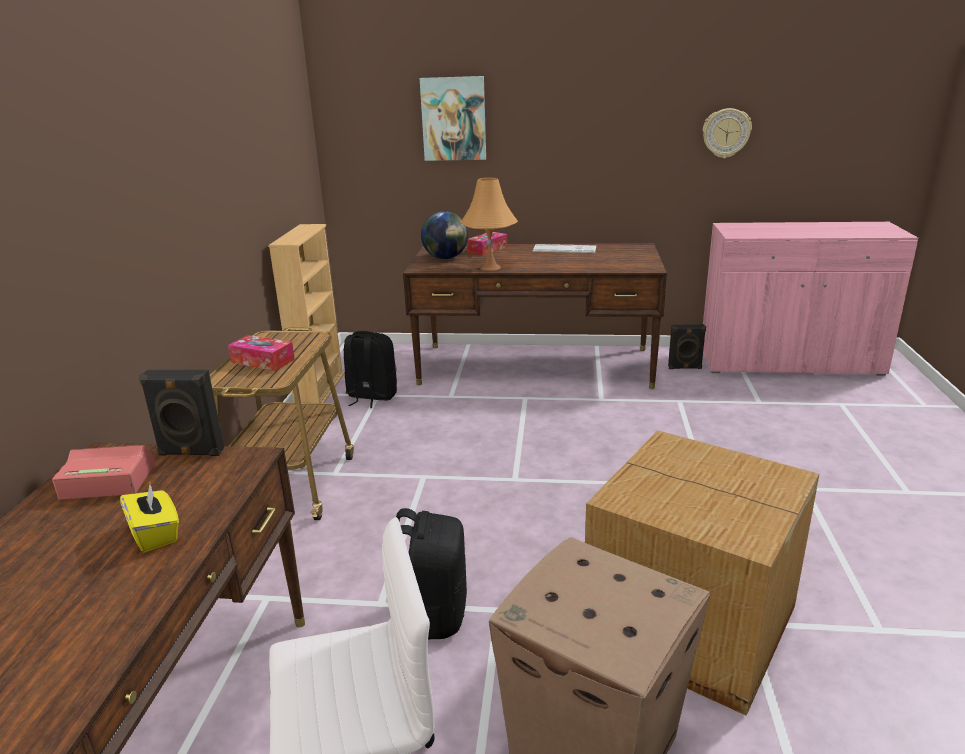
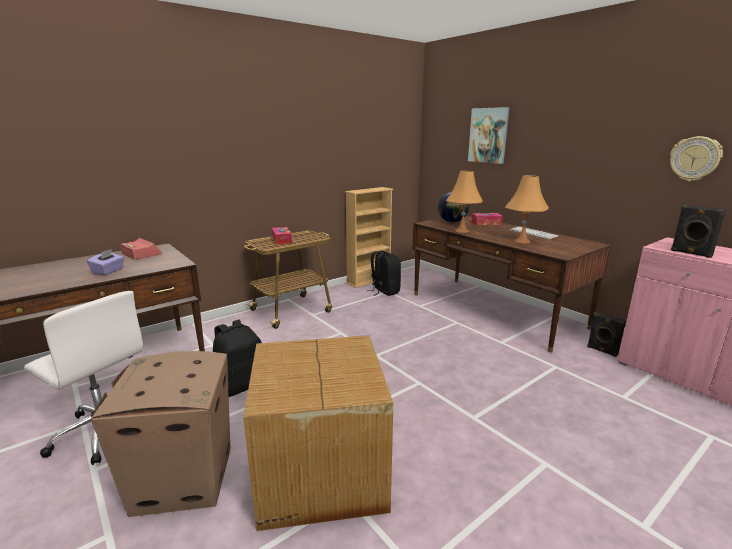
camera: 45 degrees right, 5 degrees down
yellow tissue box [120,484,179,553] -> purple tissue box [87,249,124,275]
black speaker [138,370,224,456] -> black speaker moved to [671,204,726,258]
none -> orange table lamp [505,175,549,243]

